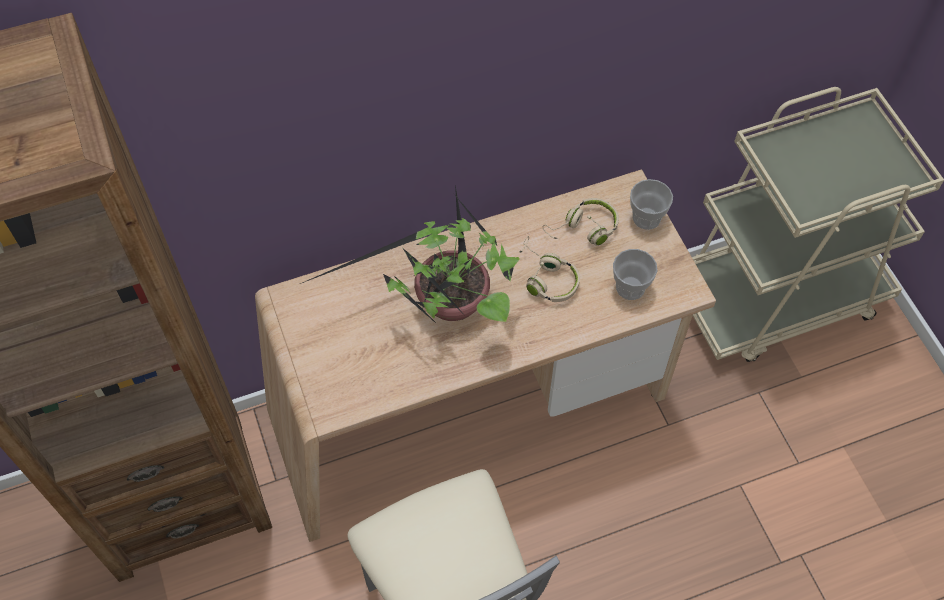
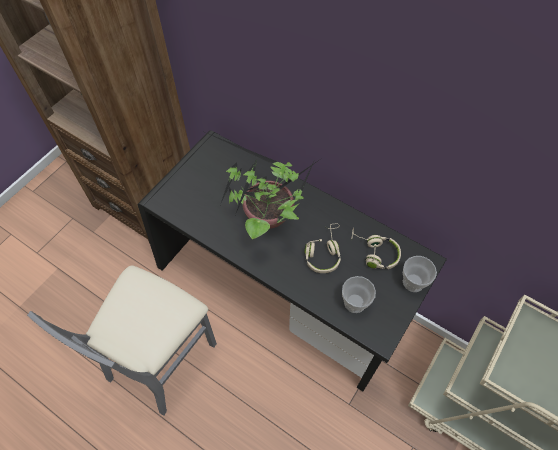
camera: 55 degrees right, 0 degrees up
beige desk [255,169,716,542] -> black desk [138,130,447,391]

